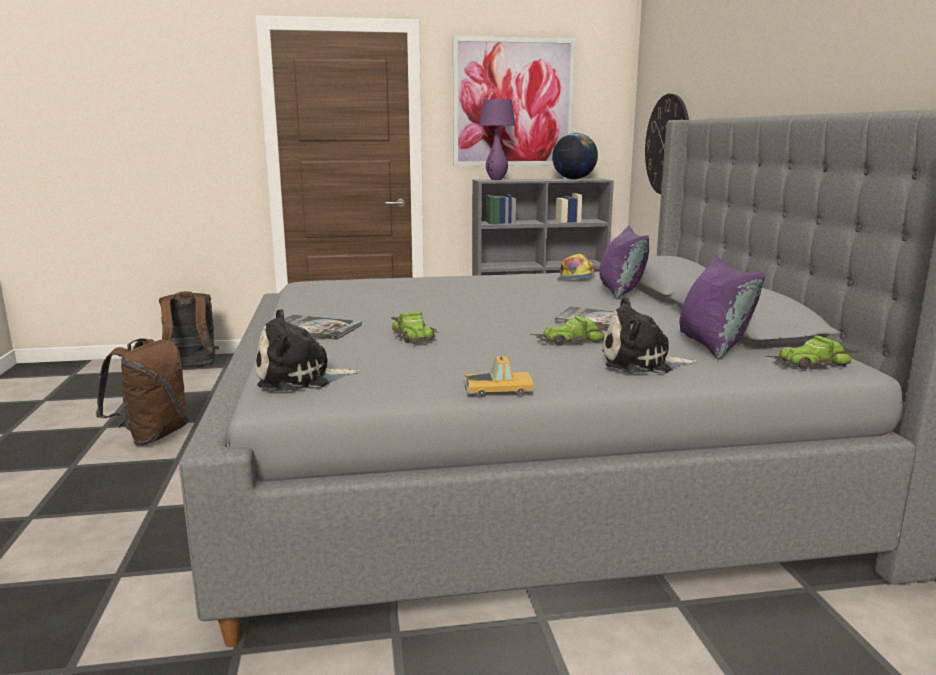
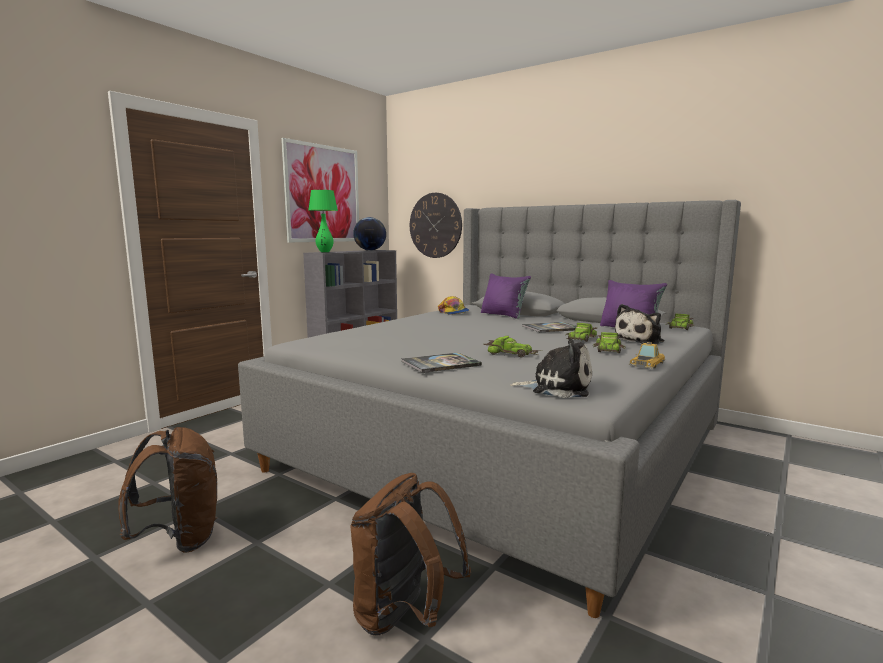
camera: 45 degrees left, 5 degrees down
brown backpack [159,291,219,367] -> brown backpack moved to [350,473,471,636]
plush toy [256,309,360,391] -> plush toy turned 105 degrees counterclockwise [510,339,592,398]
purple table lamp [479,99,516,180] -> green table lamp [308,190,338,252]
none -> toy car [593,332,625,353]

